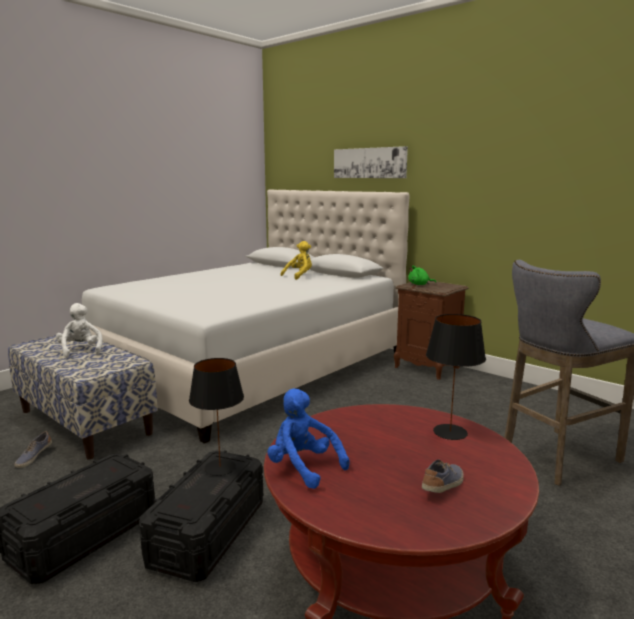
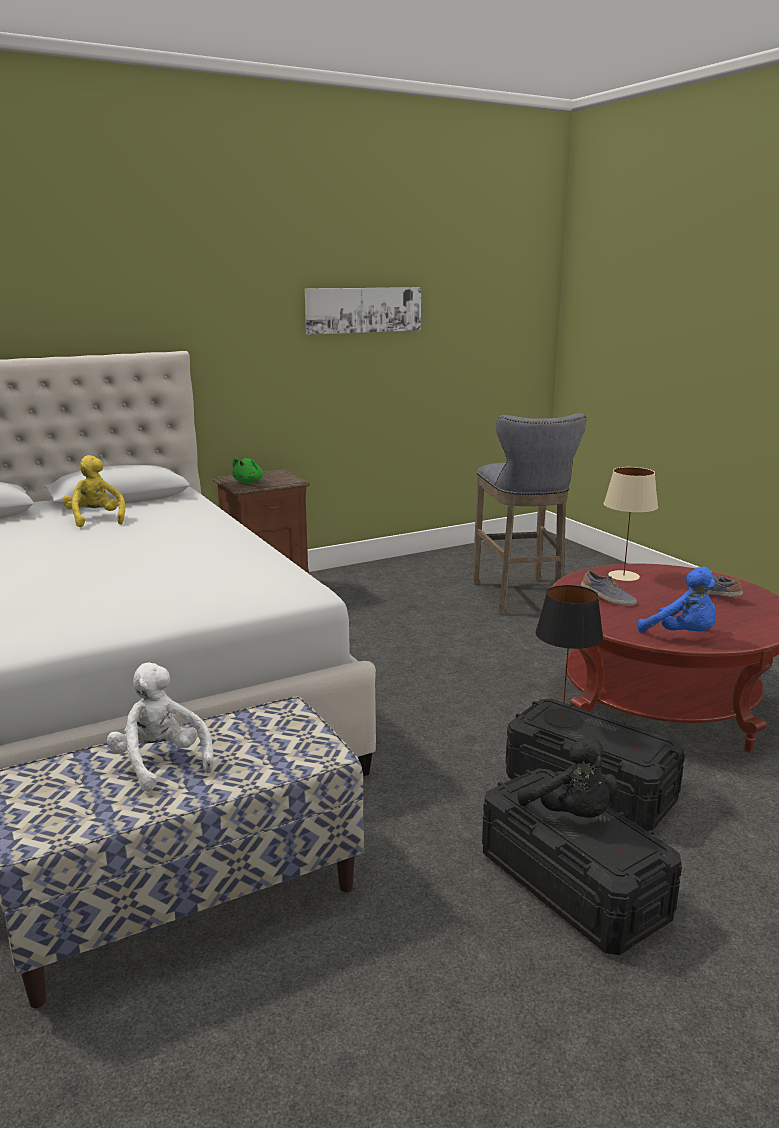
camera: 70 degrees left, 5 degrees up
shoe [14,431,52,468] -> shoe moved to [581,570,637,606]
white plush toy [56,303,103,357] -> white plush toy turned 60 degrees clockwise [107,662,214,792]
blue plush toy [267,388,350,489] -> blue plush toy turned 105 degrees counterclockwise [638,567,716,633]
picture [334,146,408,178] -> picture moved to [305,287,421,335]
black table lamp [426,314,486,440] -> beige table lamp [604,467,658,581]
none -> black plush toy [518,736,618,818]

